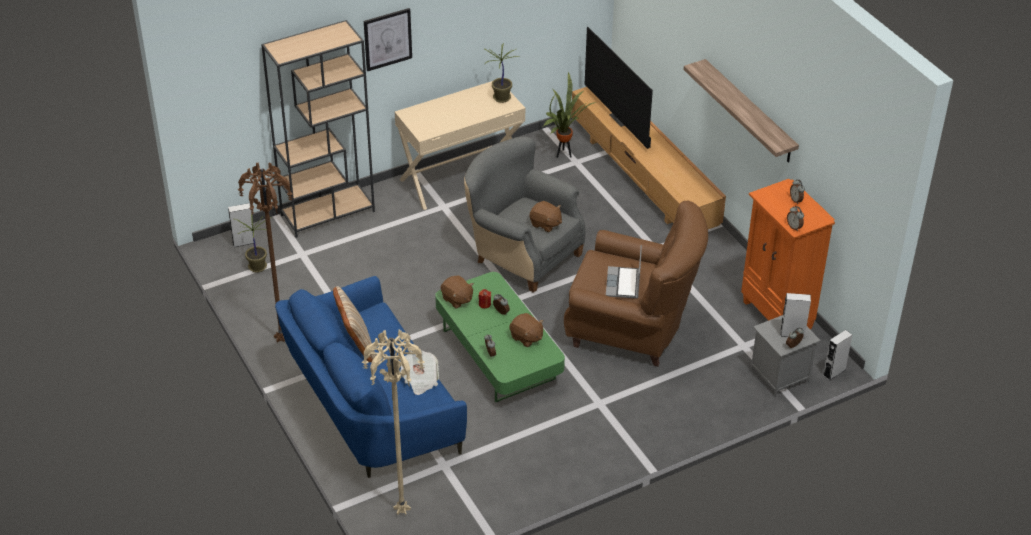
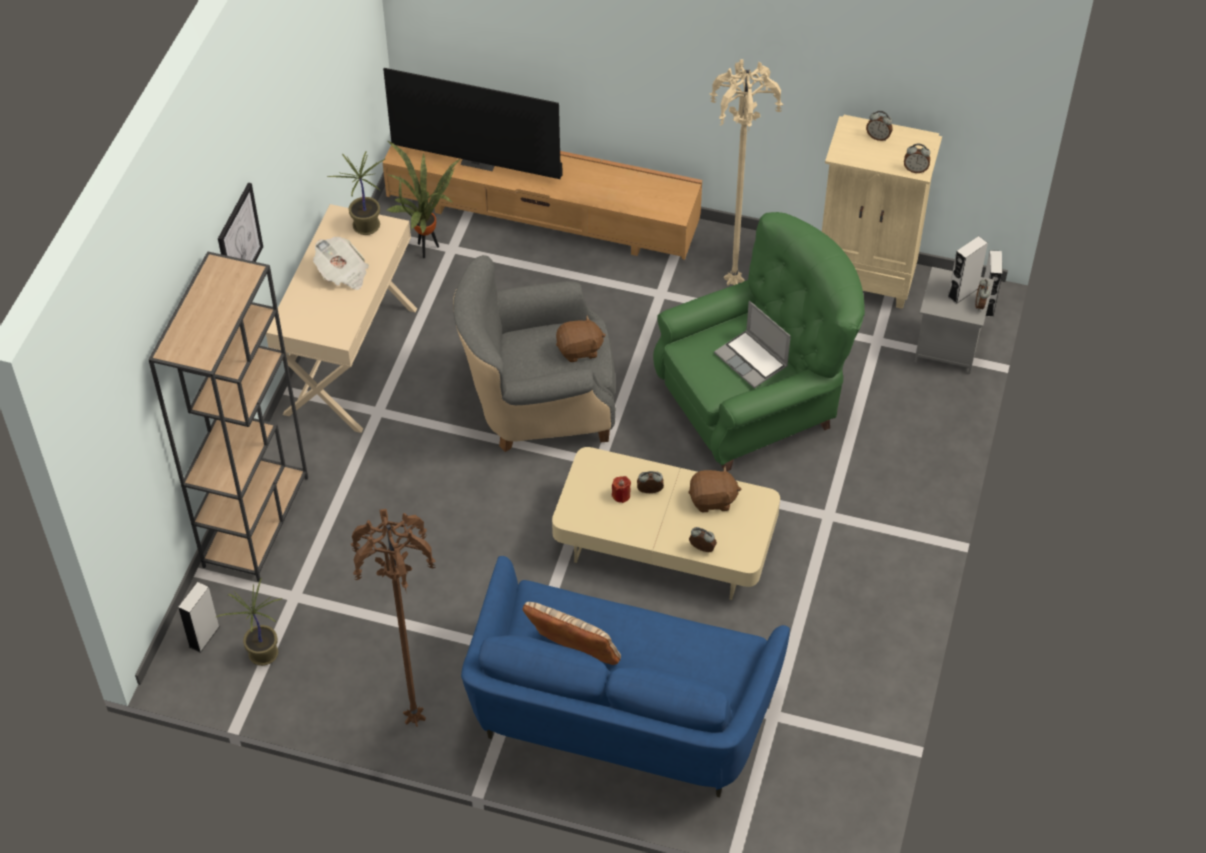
camera: 45 degrees left, 10 degrees up
beige floor lamp [362,330,425,515] -> beige floor lamp moved to [709,59,783,286]
newspaper [400,349,439,395] -> newspaper moved to [313,237,369,290]
green coffee table [435,272,565,402] -> beige coffee table [552,447,780,600]
brown plush toy [441,275,474,308] -> none
brown armchair [564,201,708,367] -> green armchair [653,212,865,471]
shelf [684,59,799,163] -> none
orange cabinet [741,179,835,329] -> beige cabinet [822,115,942,309]

